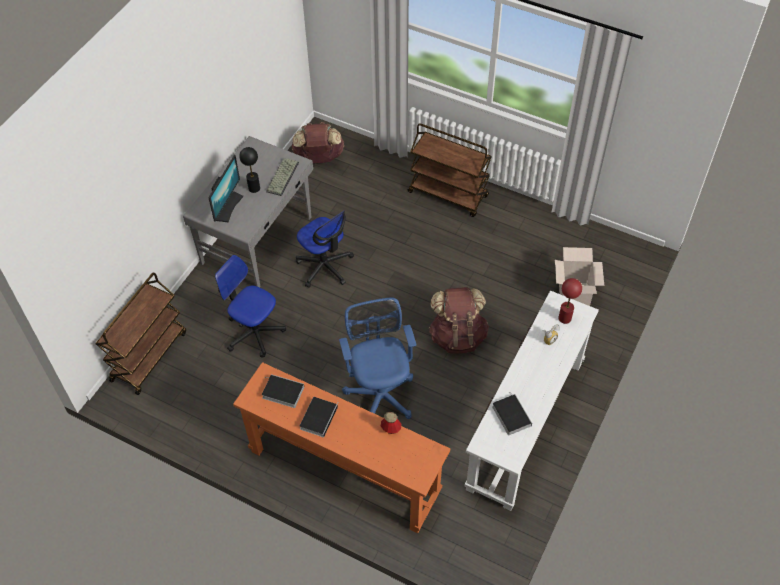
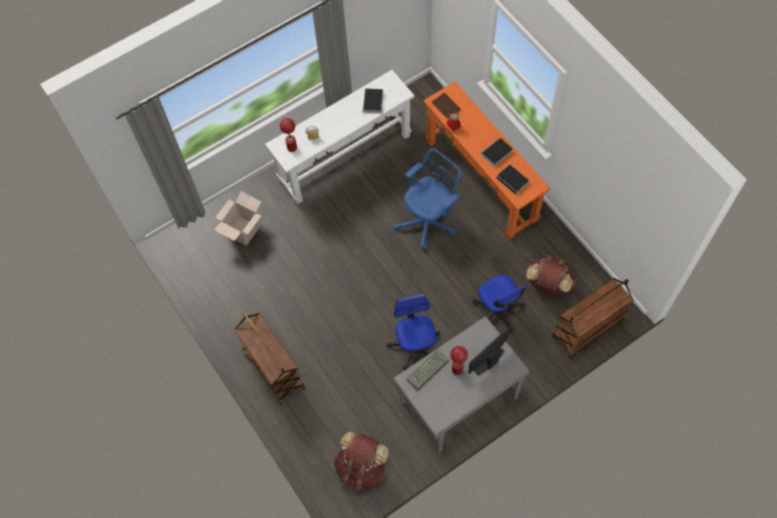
camera: 150 degrees left, 10 degrees up
black table lamp [239,147,260,193] -> red table lamp [450,346,468,375]
blue office chair [339,298,416,419] -> blue office chair turned 150 degrees counterclockwise [393,148,461,249]
brown backpack [429,287,489,354] -> brown backpack moved to [526,255,575,296]
none -> brown book [432,93,460,119]

